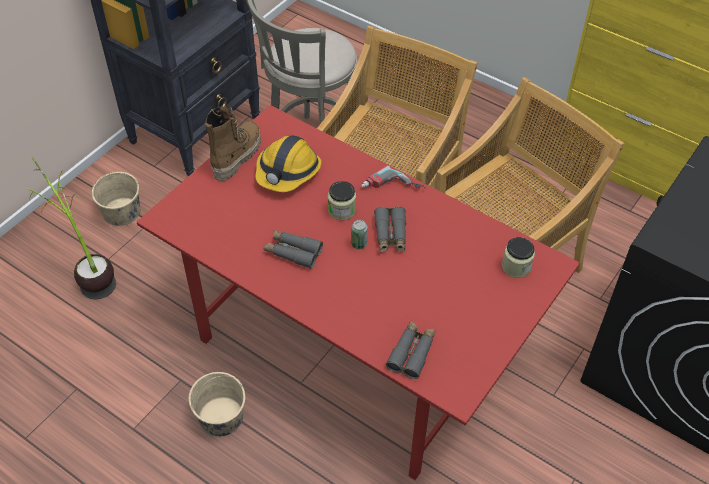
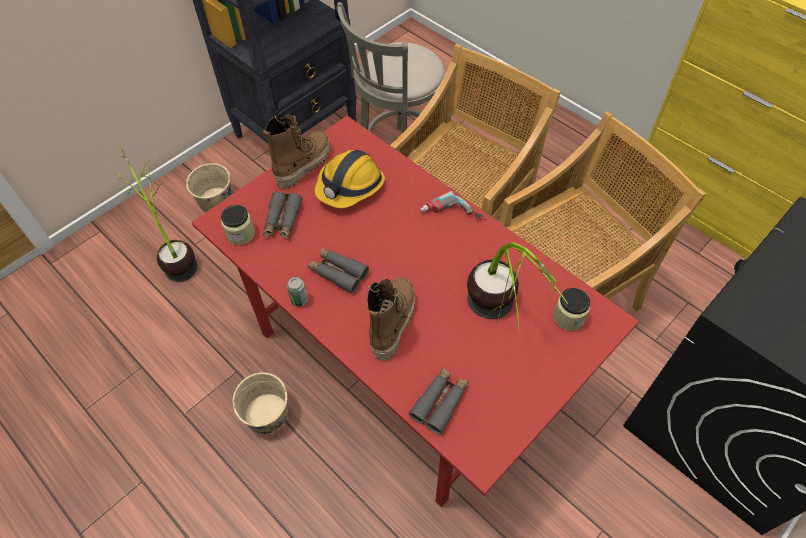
camera: 10 degrees right, 5 degrees up
jar [328,181,356,220] -> jar moved to [221,205,255,245]
can [351,220,368,249] -> can moved to [287,277,308,307]
grey binoculars [374,206,406,253] -> grey binoculars moved to [263,191,303,239]
none -> boot [367,278,415,361]
none -> potted plant [467,242,568,332]

